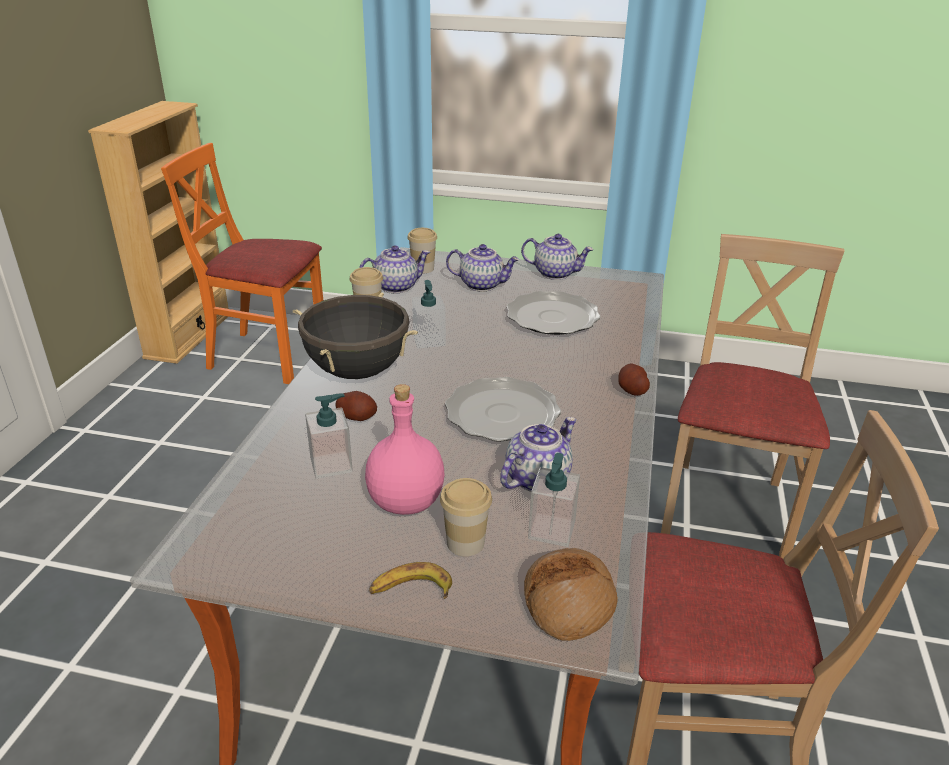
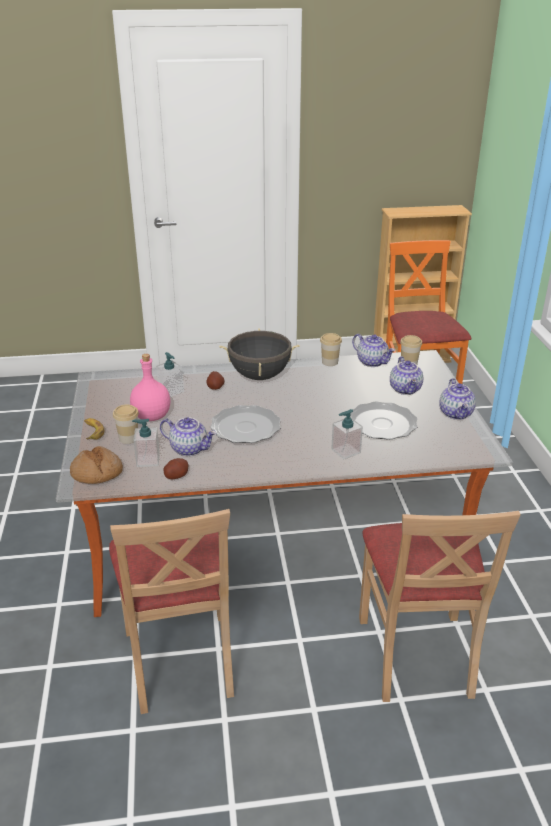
camera: 70 degrees right, 0 degrees up
soap dispenser [412,280,446,348] -> soap dispenser moved to [331,409,363,459]
potato [618,364,650,396] -> potato moved to [164,458,188,479]
beige chair [661,234,845,559] -> beige chair turned 90 degrees clockwise [359,511,521,702]

